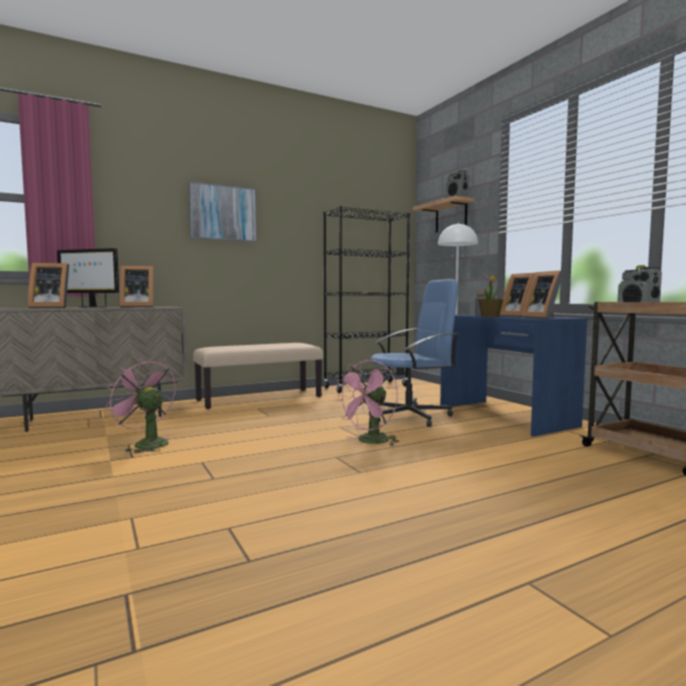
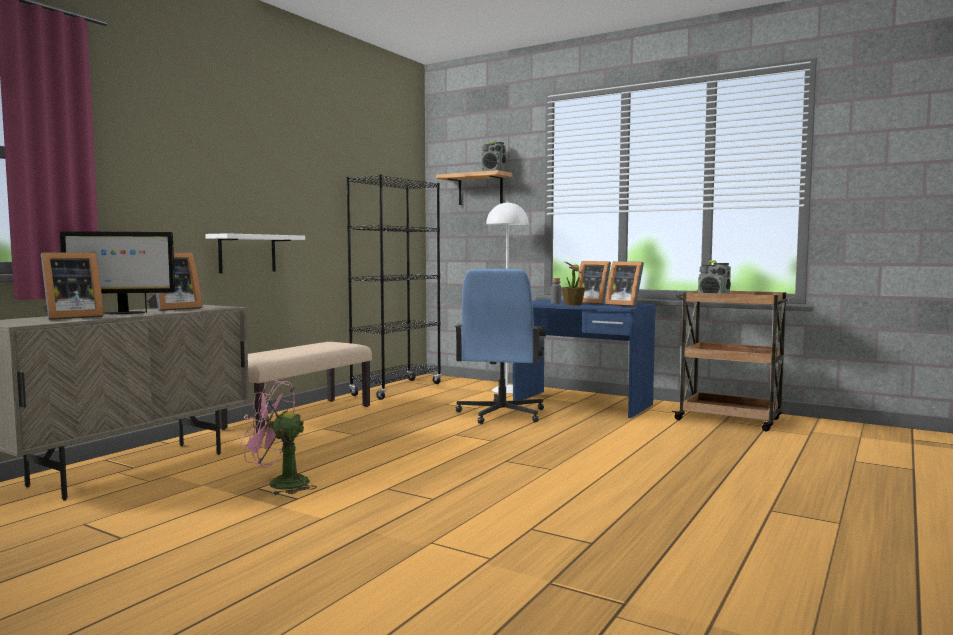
camera: 30 degrees left, 0 degrees up
picture [188,181,257,242] -> none
pink fan [336,360,400,446] -> none
blue office chair [371,279,459,427] -> blue office chair turned 150 degrees clockwise [455,269,546,424]
none -> white shelf [205,233,305,273]

